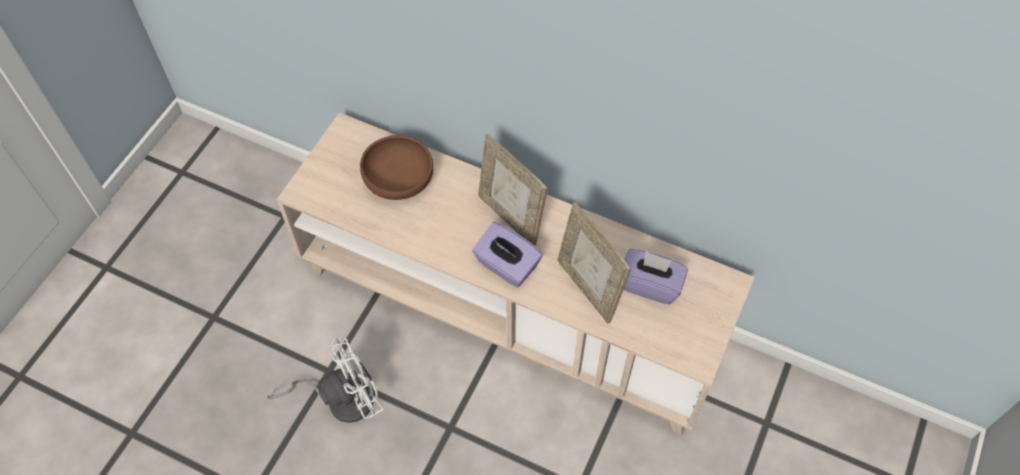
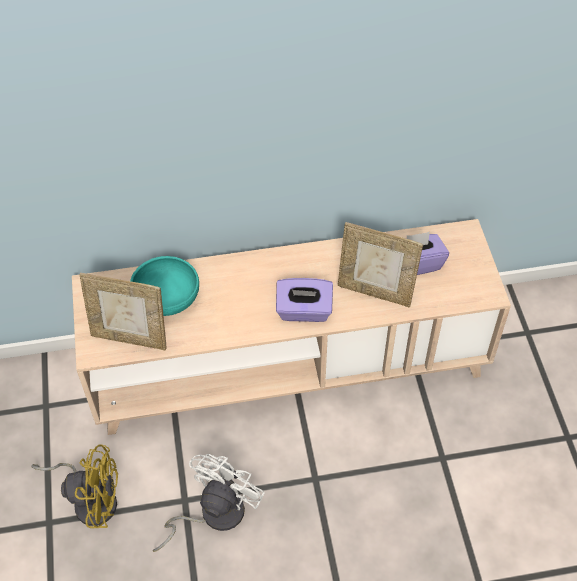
camera: 35 degrees left, 5 degrees down
brown bowl [360,135,433,200] -> turquoise bowl [130,256,199,316]
picture frame [478,134,548,246] -> picture frame moved to [79,273,166,351]
none -> yellow fan [31,444,118,528]

